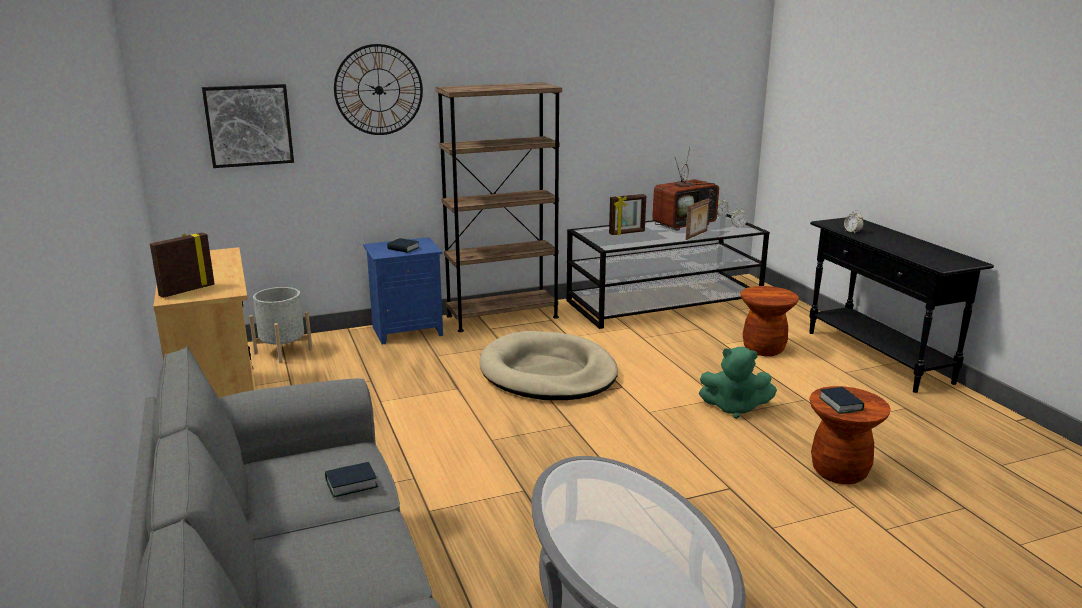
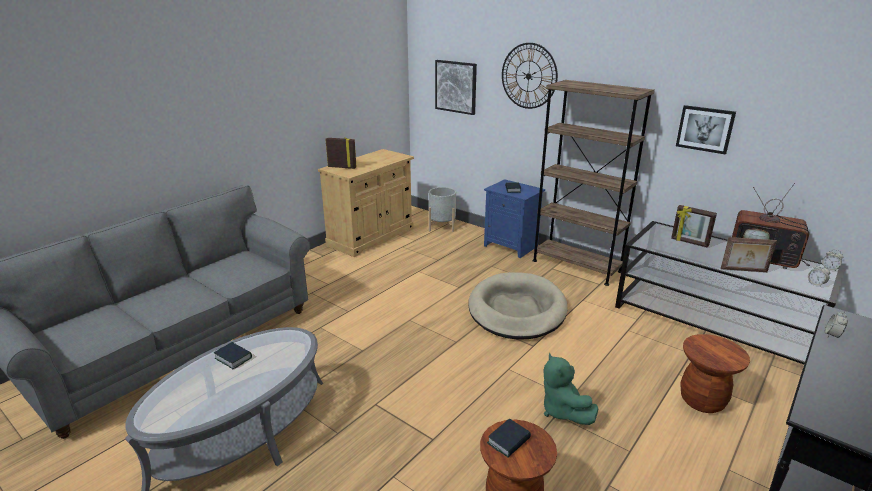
camera: 60 degrees right, 5 degrees up
book [325,462,378,497] -> book moved to [214,342,252,369]
none -> picture [676,105,736,154]

